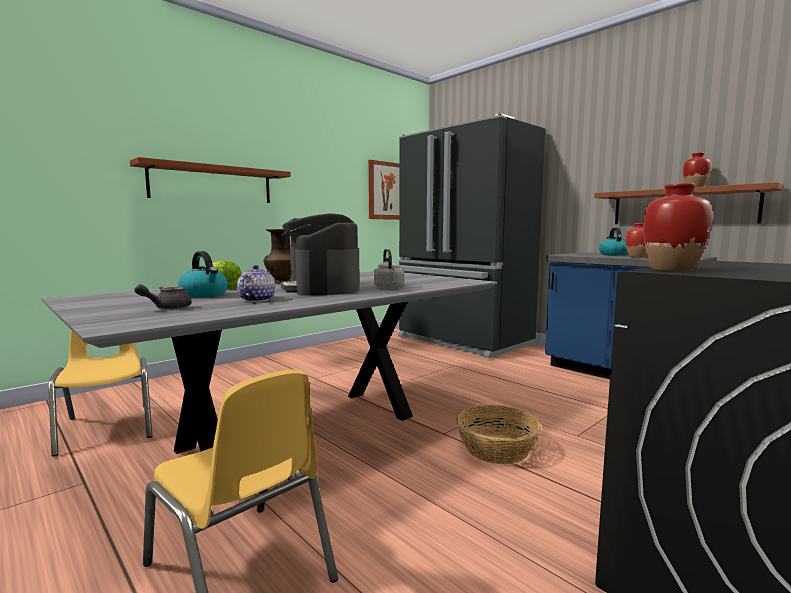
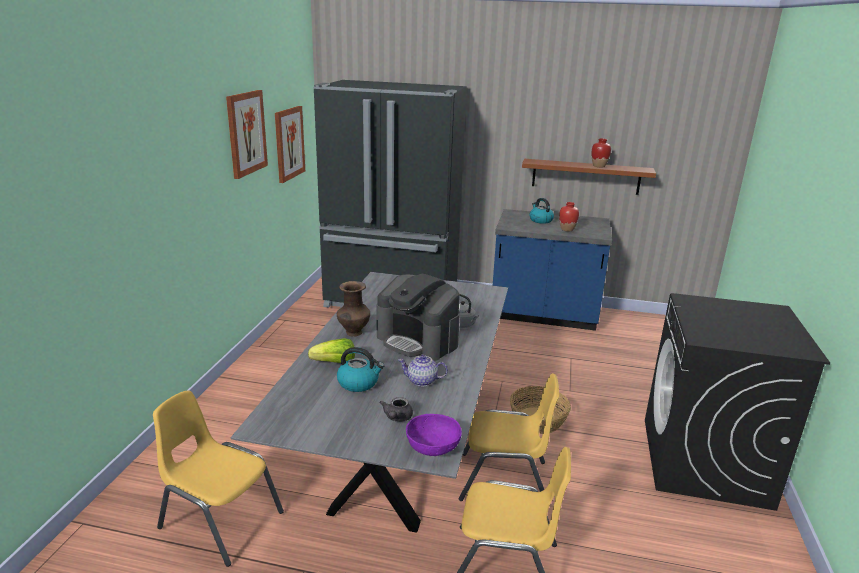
camera: 35 degrees left, 15 degrees up
brown shelf [130,157,291,203] -> none
teapot [237,265,275,302] -> teapot turned 60 degrees counterclockwise [398,355,448,387]
red vase [643,183,713,272] -> none
none -> picture [226,90,268,179]
none -> purple bowl [406,414,462,456]
none -> yellow chair [459,373,559,501]

